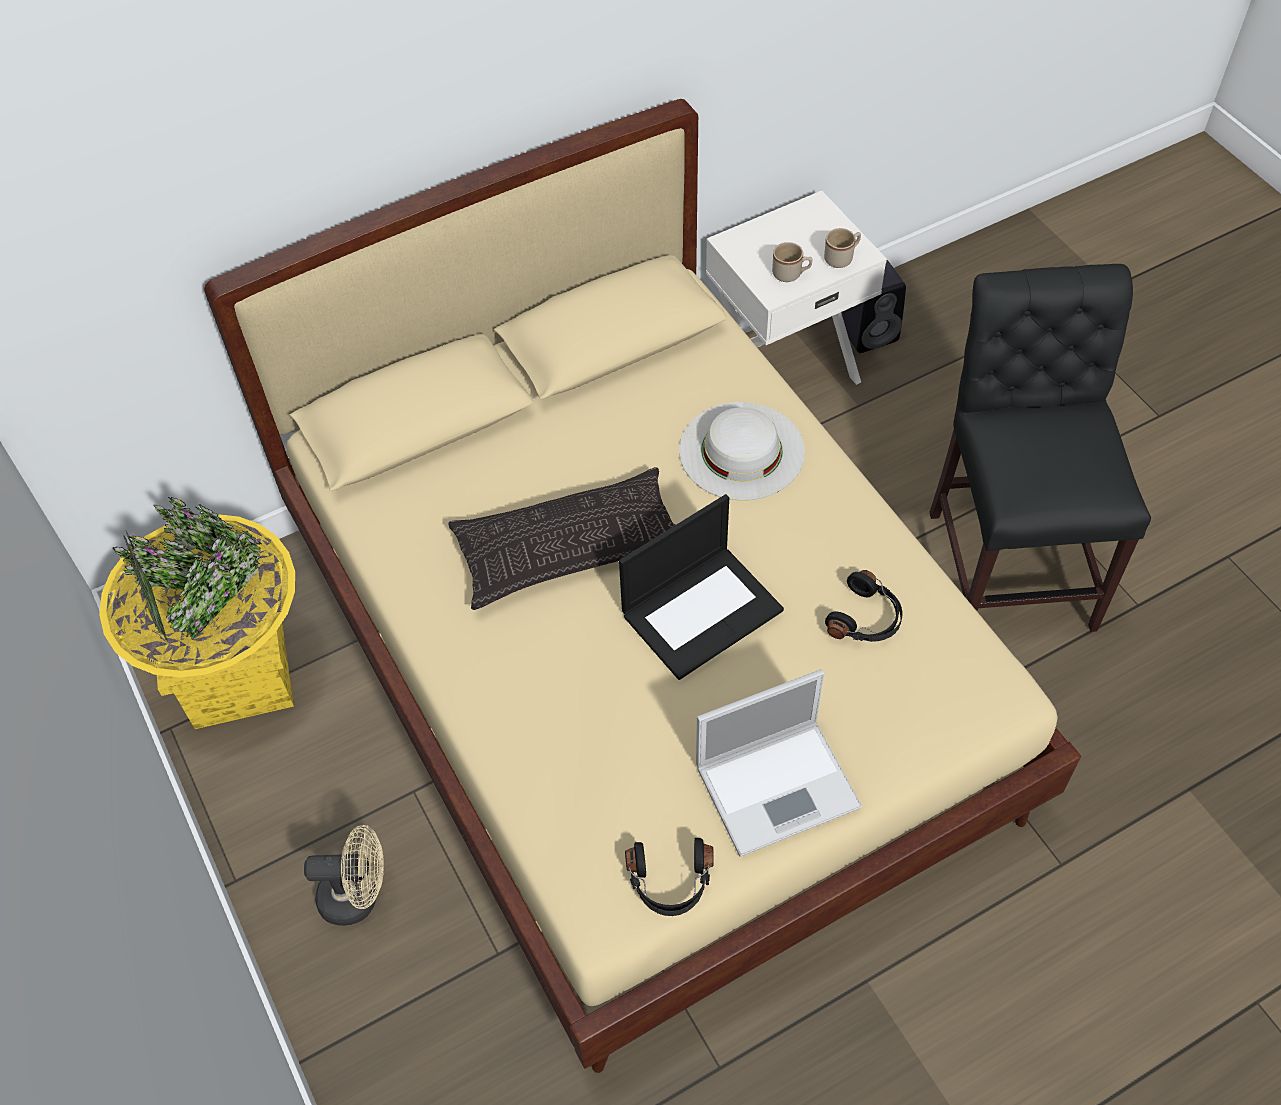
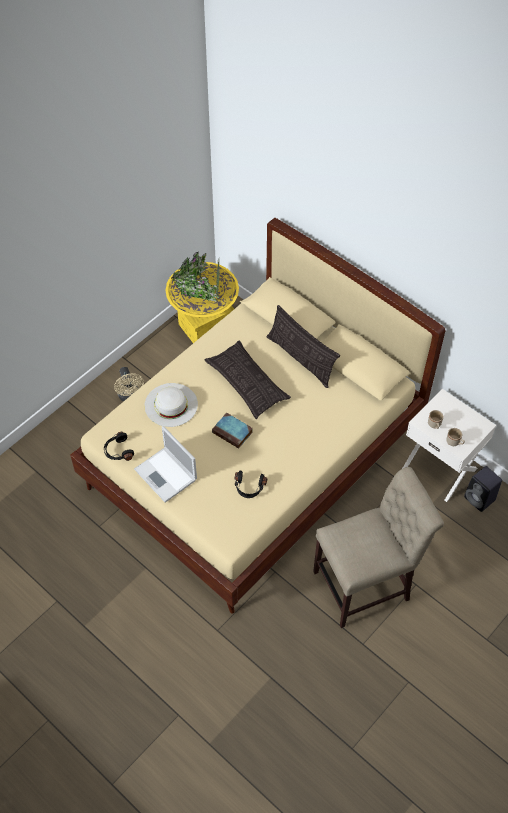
camera: 70 degrees right, 0 degrees up
laptop [619,494,784,680] -> book [212,413,253,448]
white hat [679,402,805,501] -> white hat moved to [144,383,198,427]
black chair [929,264,1151,632] -> beige chair [313,467,444,628]
none -> pillow [266,305,340,388]

